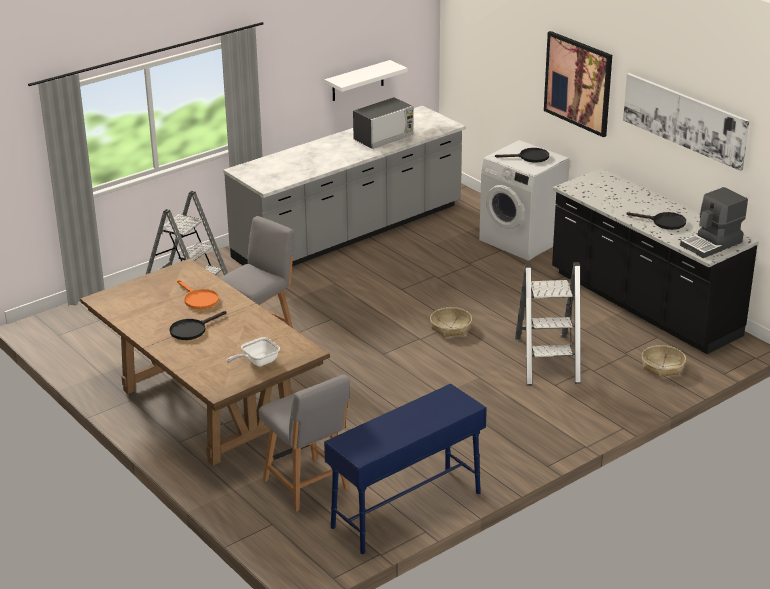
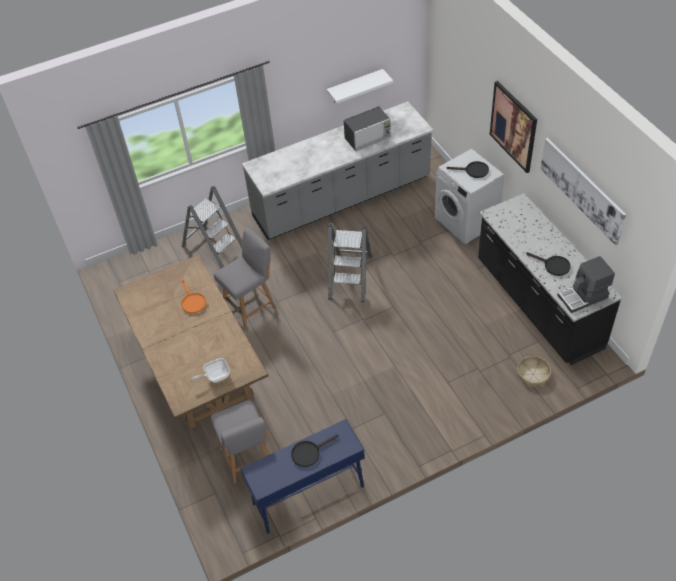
camera: 15 degrees right, 20 degrees up
black frying pan [169,311,226,340] -> black frying pan moved to [291,434,338,467]
basket [430,307,472,337] -> none
grey step ladder [515,262,581,386] -> grey step ladder moved to [328,223,372,302]

